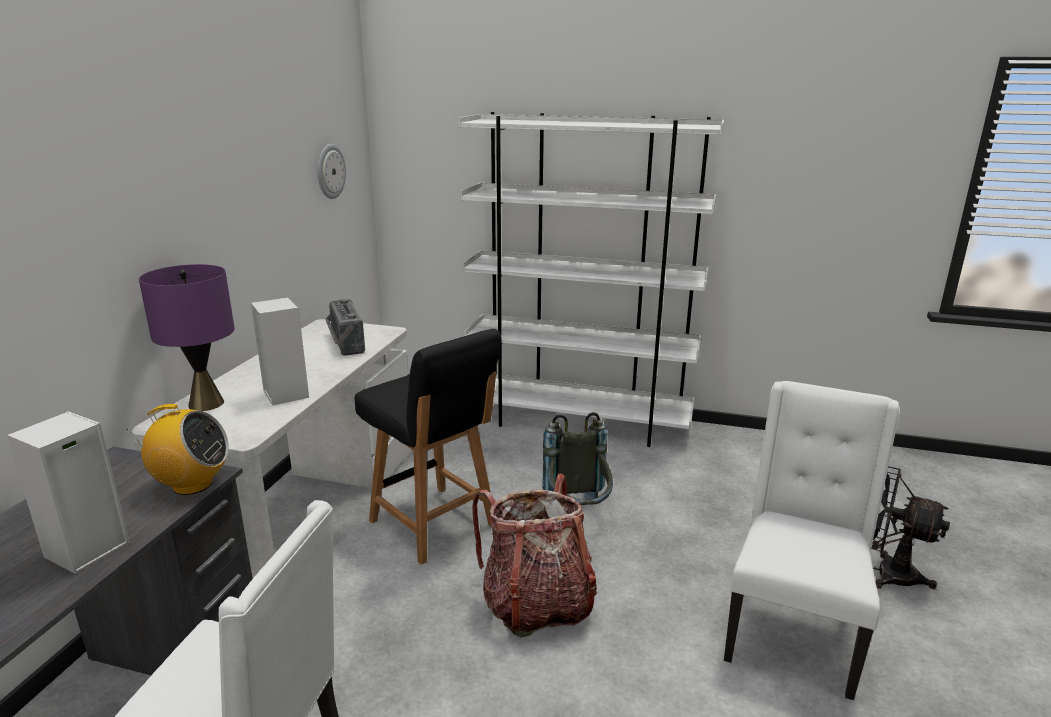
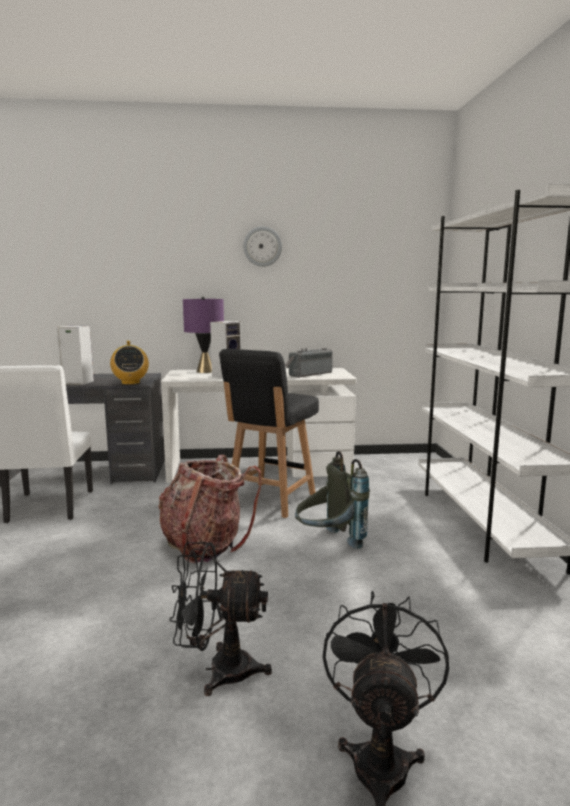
camera: 70 degrees right, 10 degrees down
wall clock [318,144,346,199] -> wall clock moved to [243,226,282,267]
white chair [724,381,900,700] -> black fan [170,542,272,696]

